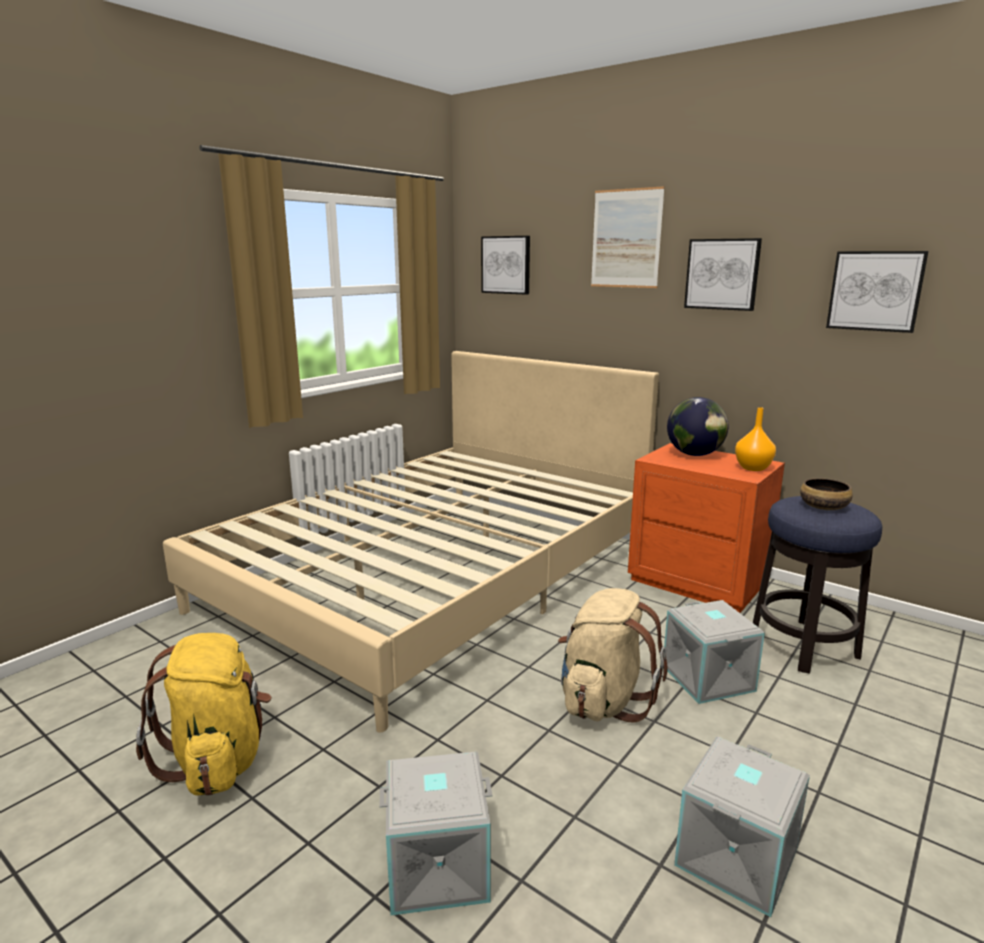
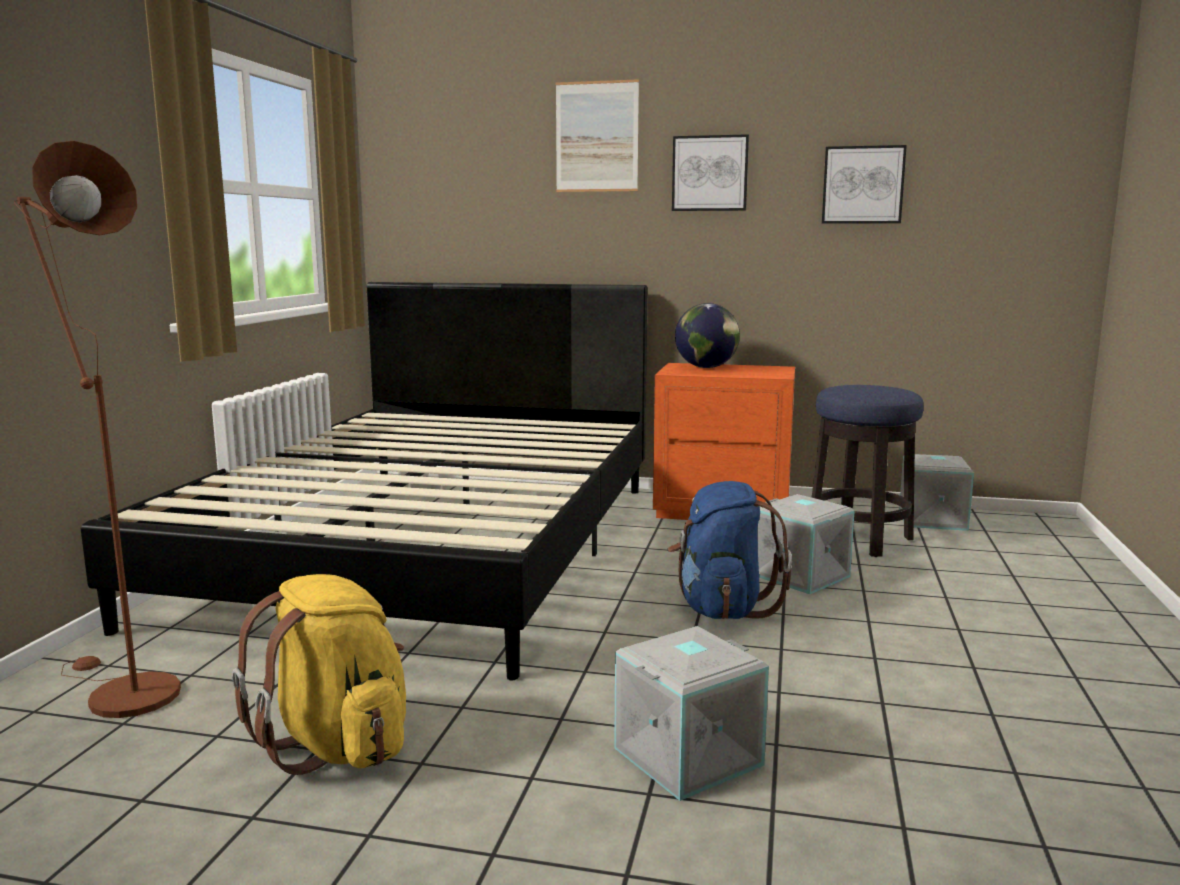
camera: 25 degrees left, 5 degrees down
beige bed [163,351,659,733] -> black bed [81,282,647,680]
picture [481,236,530,295] -> none
beige backpack [558,588,668,723] -> blue backpack [667,481,792,619]
grey storage box [674,737,810,917] -> grey storage box moved to [899,454,974,531]
orange vase [735,407,776,471] -> none
bowl [800,478,853,510] -> none
none -> brown floor lamp [14,141,181,718]

